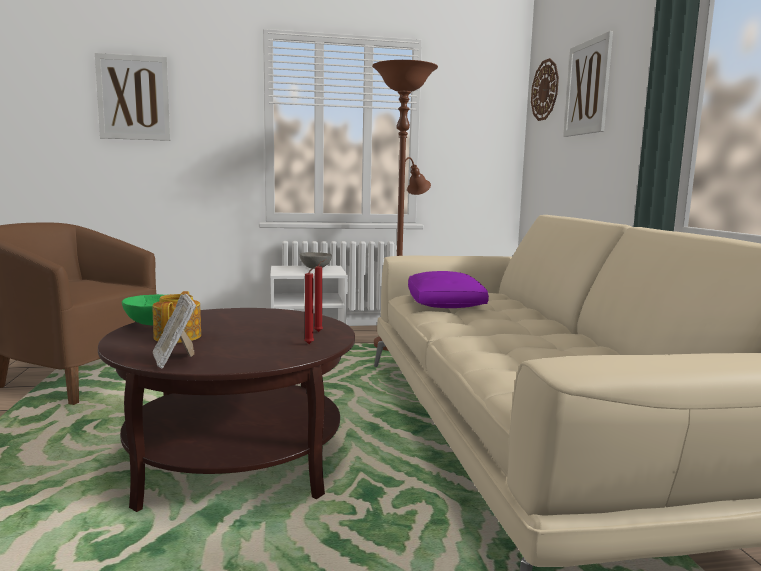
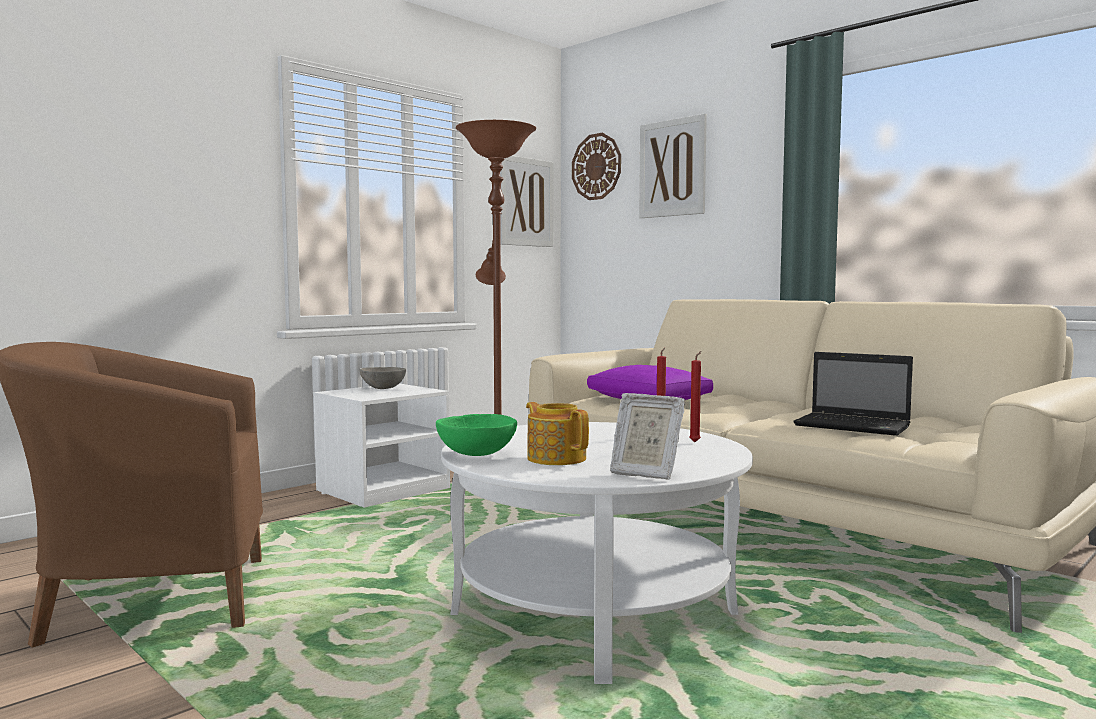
camera: 35 degrees left, 5 degrees down
picture [95,53,171,141] -> picture moved to [500,156,553,247]
brown coffee table [98,308,355,512] -> white coffee table [441,422,753,684]
none -> laptop [793,352,913,436]

